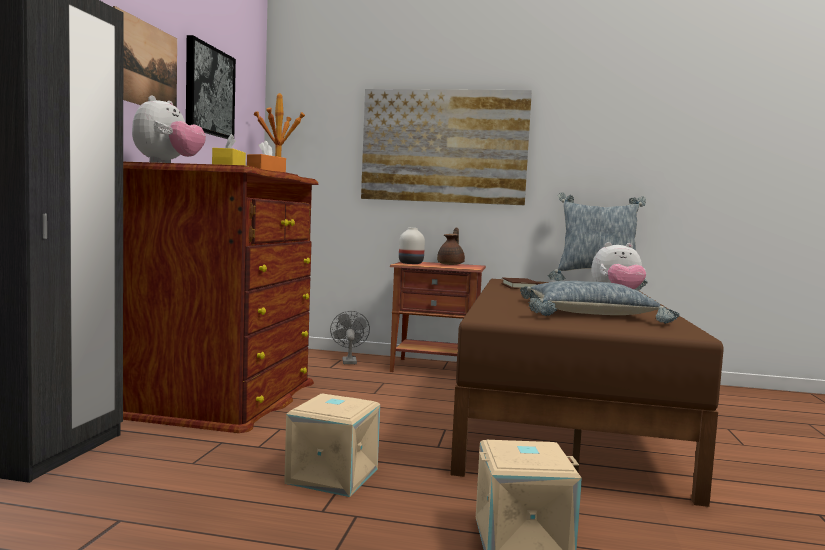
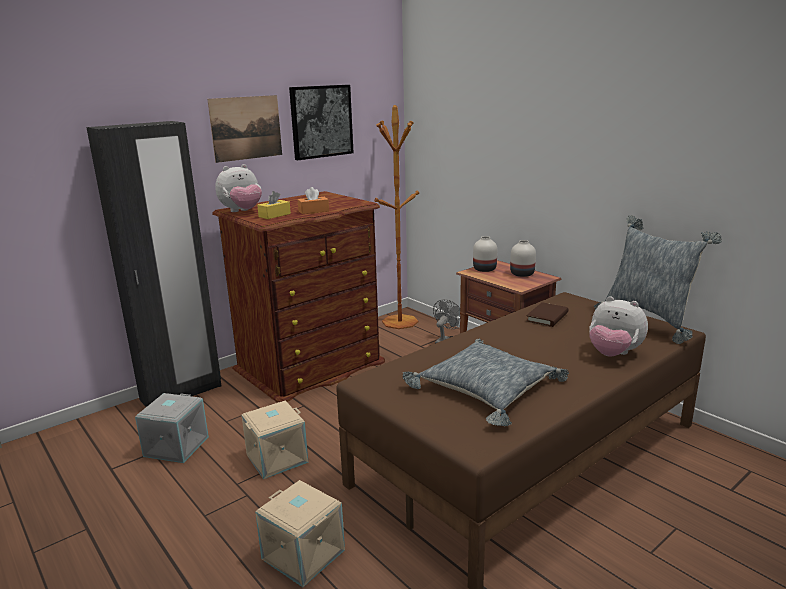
camera: 40 degrees right, 15 degrees up
picture [361,89,532,205] -> none
brown teapot [437,228,465,265] -> white vase [510,240,536,277]
none -> grey storage box [135,393,209,463]

